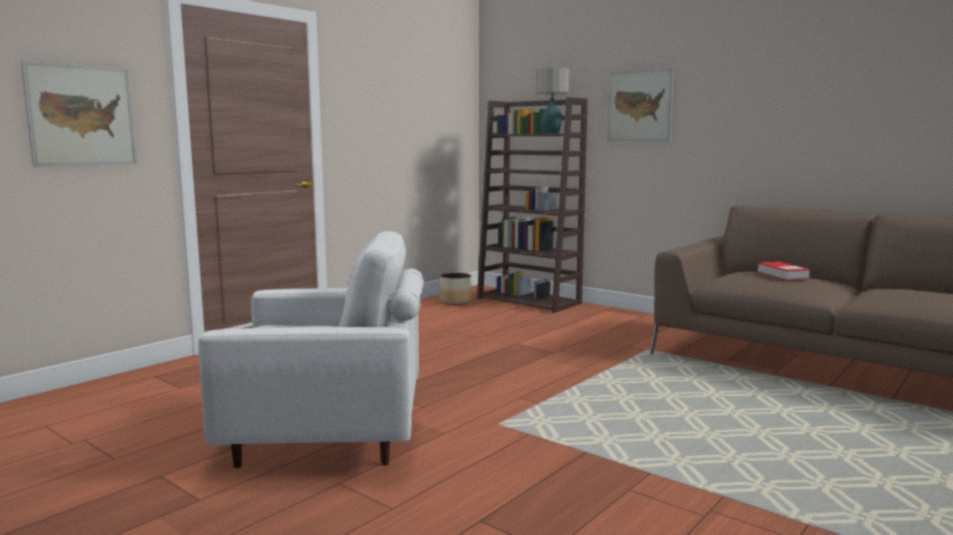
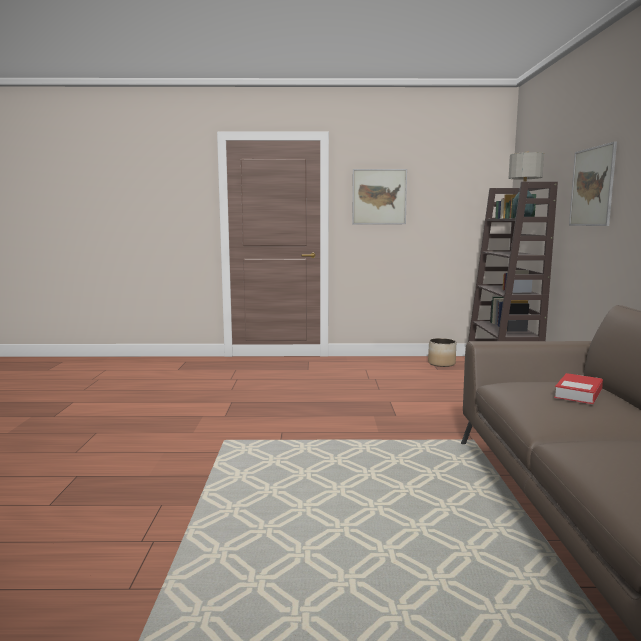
camera: 50 degrees right, 0 degrees up
picture [21,61,137,167] -> picture moved to [352,169,407,224]
white armchair [198,231,424,468] -> none

